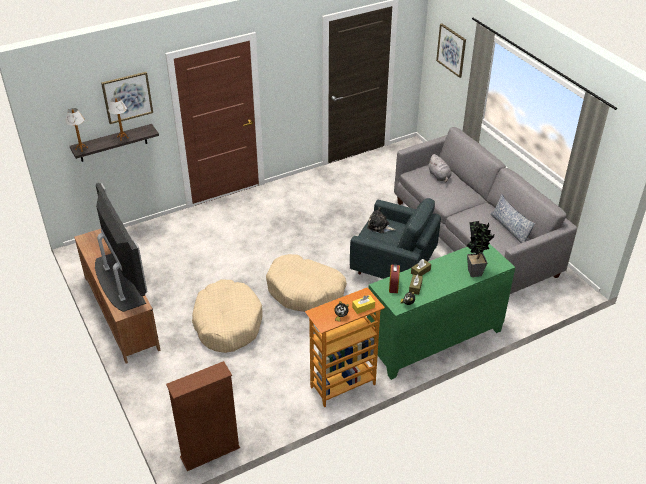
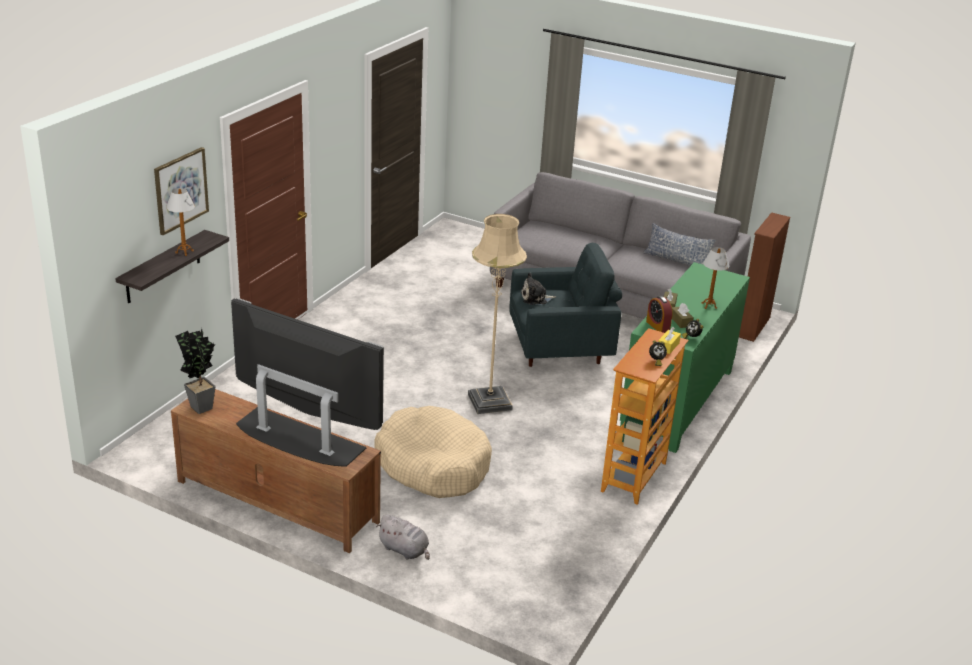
camera: 35 degrees left, 10 degrees down
table lamp [65,108,88,152] -> table lamp moved to [702,247,729,309]
brown bookcase [166,361,240,471] -> brown bookcase moved to [739,212,790,342]
beige dog bed [266,254,347,312] -> beige floor lamp [468,214,527,414]
grey plush toy [429,154,451,183] -> grey plush toy moved to [376,514,430,560]
picture [436,23,466,78] -> none
potted plant [467,221,494,277] -> potted plant moved to [175,328,216,414]

